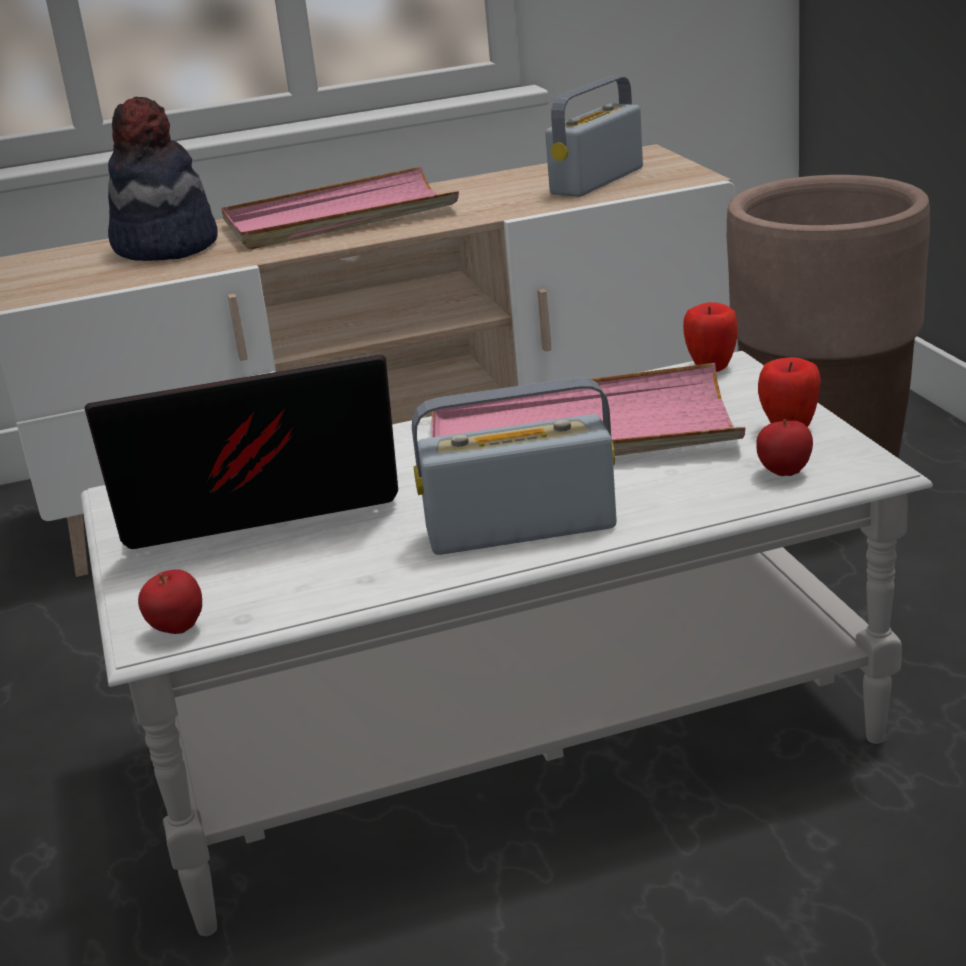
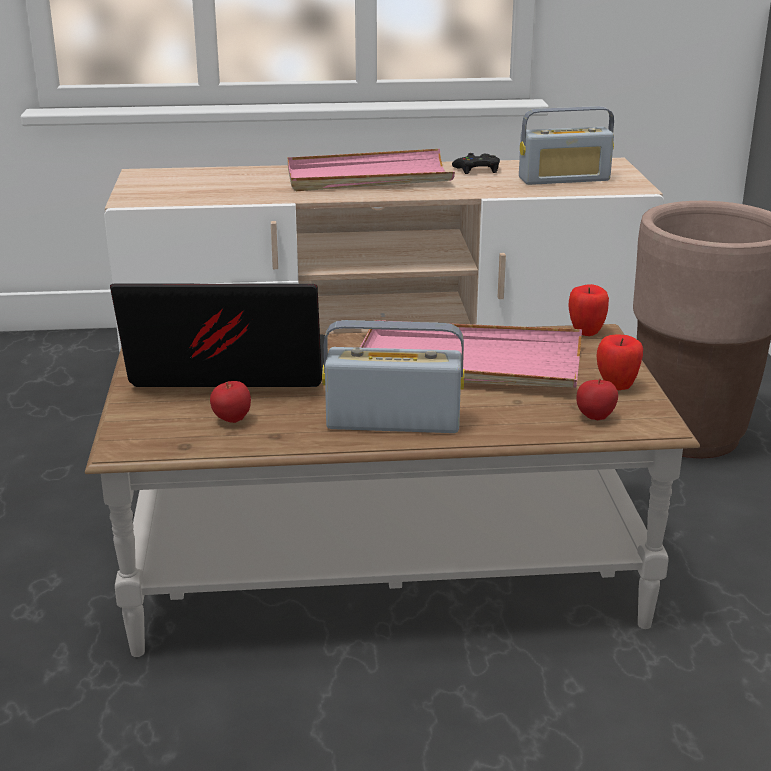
camera: 10 degrees right, 0 degrees up
white coffee table [81,351,933,936] -> brown coffee table [85,324,700,657]
hat [108,97,218,261] -> none
apple [138,569,202,634] -> apple moved to [210,381,251,423]
radio [545,76,643,197] -> radio turned 150 degrees counterclockwise [519,106,614,185]
none -> black game controller [452,153,500,174]

